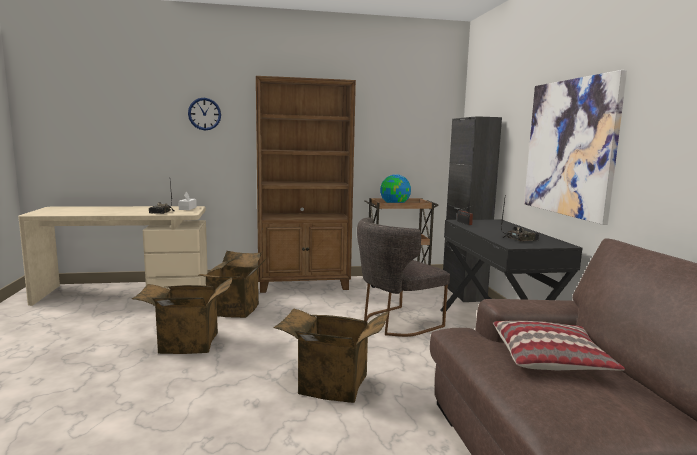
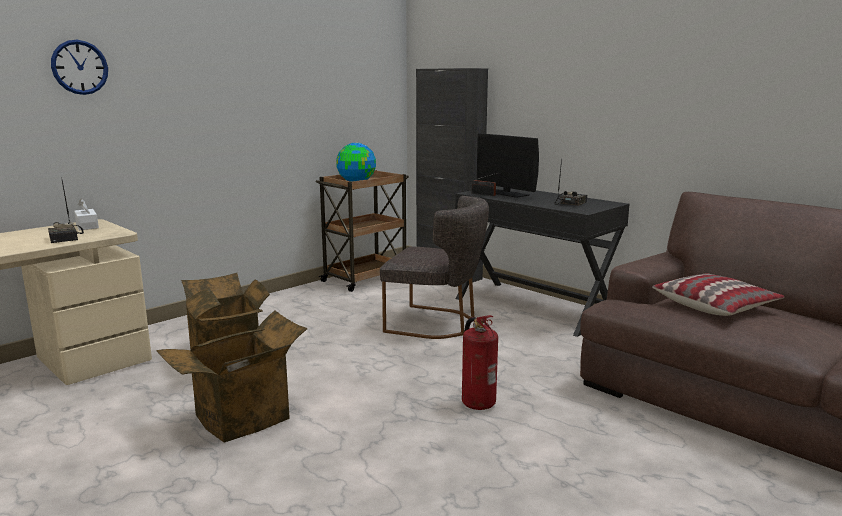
camera: 35 degrees left, 5 degrees up
brown bookcase [256,76,356,293] -> none
cardboard box [273,308,389,403] -> fire extinguisher [462,315,498,410]
grey chair [357,217,450,337] -> grey chair turned 90 degrees counterclockwise [380,196,489,339]
picture [524,70,627,225] -> none
none -> monitor [477,133,539,198]

